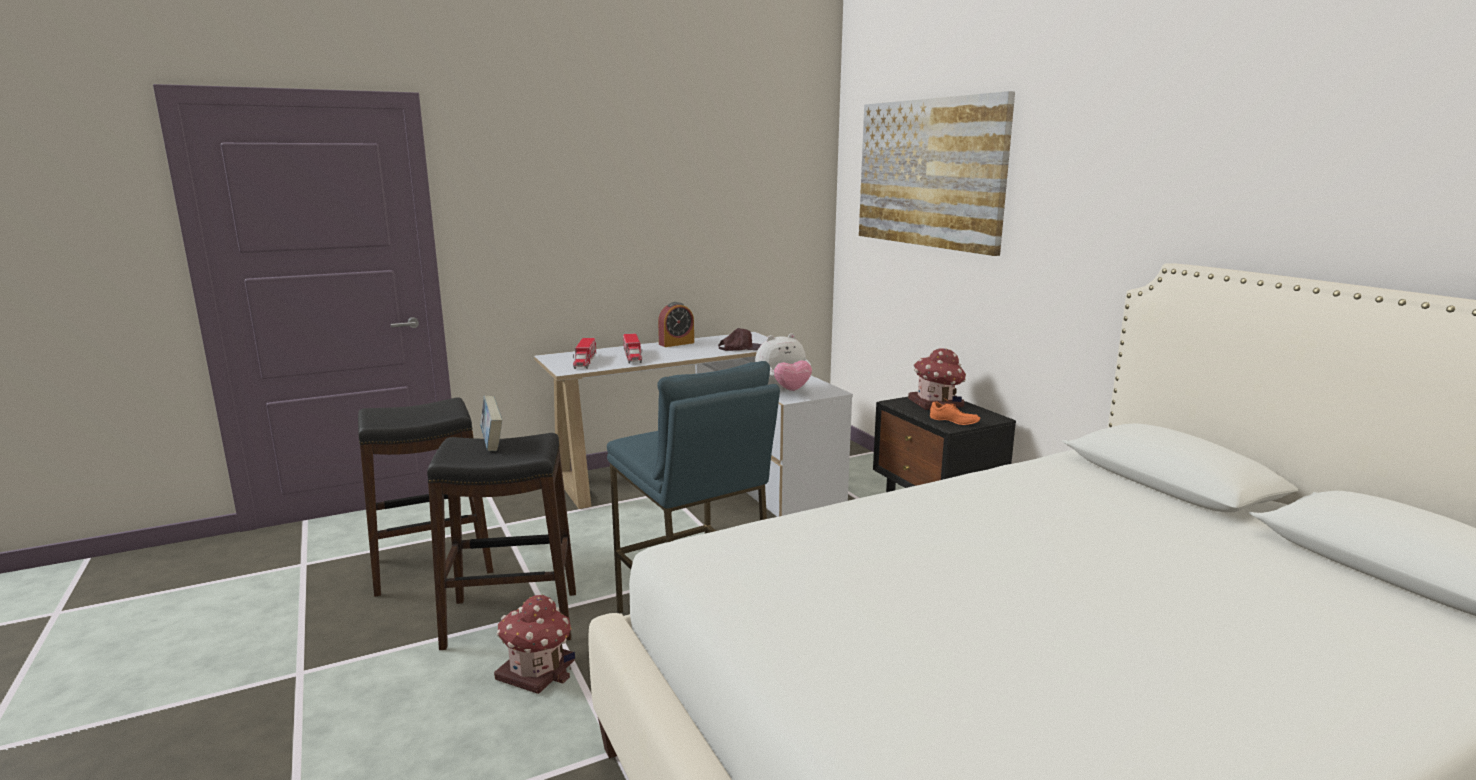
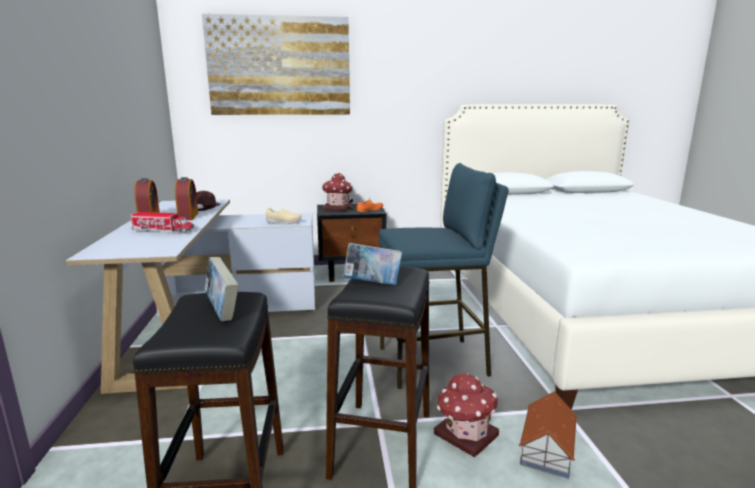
camera: 70 degrees left, 0 degrees up
toy truck [573,338,596,369] -> none
plush toy [755,333,812,391] -> beige shoe [266,208,302,224]
none -> alarm clock [175,177,198,220]
none -> book [205,257,239,321]
none -> toy house [519,391,578,479]

